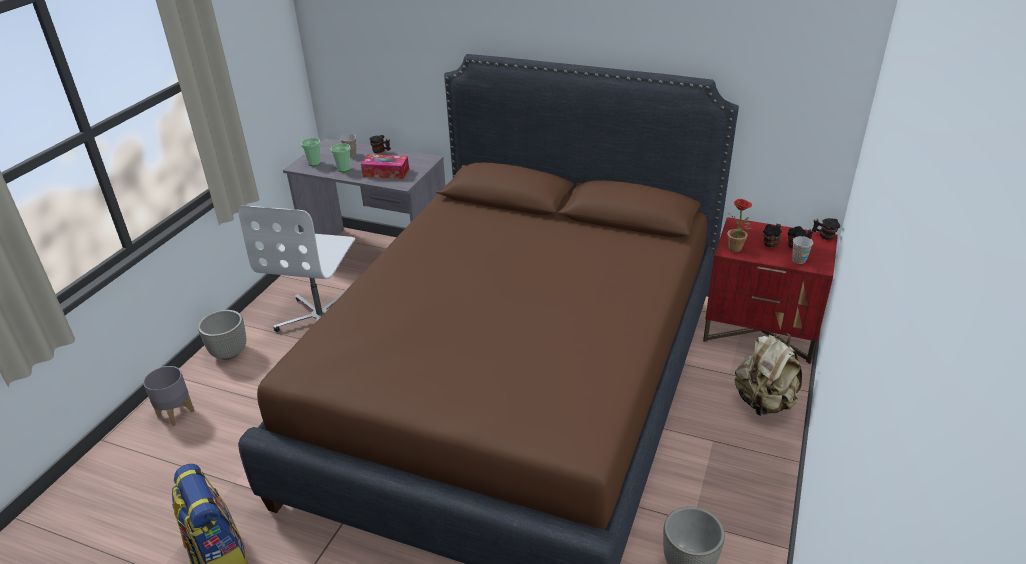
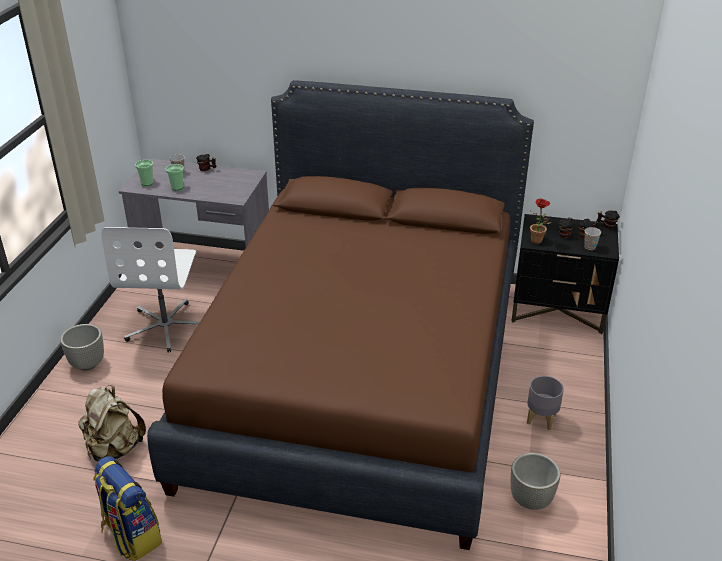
camera: 10 degrees left, 0 degrees up
grey planter [143,366,194,426] -> grey planter moved to [527,376,564,430]
tissue box [361,154,409,179] -> none
red nightstand [703,217,838,364] -> black nightstand [511,214,619,334]
beige backpack [734,333,802,416] -> beige backpack moved to [78,385,146,462]

